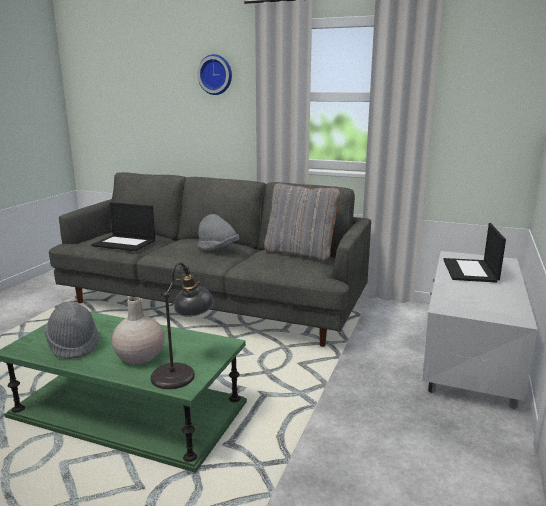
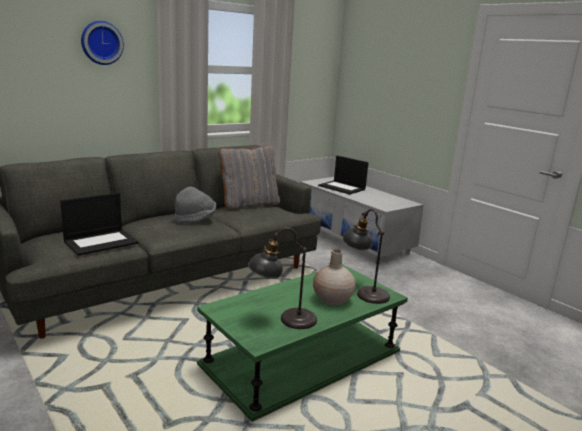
camera: 60 degrees left, 0 degrees up
grey hat [44,301,99,359] -> grey table lamp [248,228,317,329]

